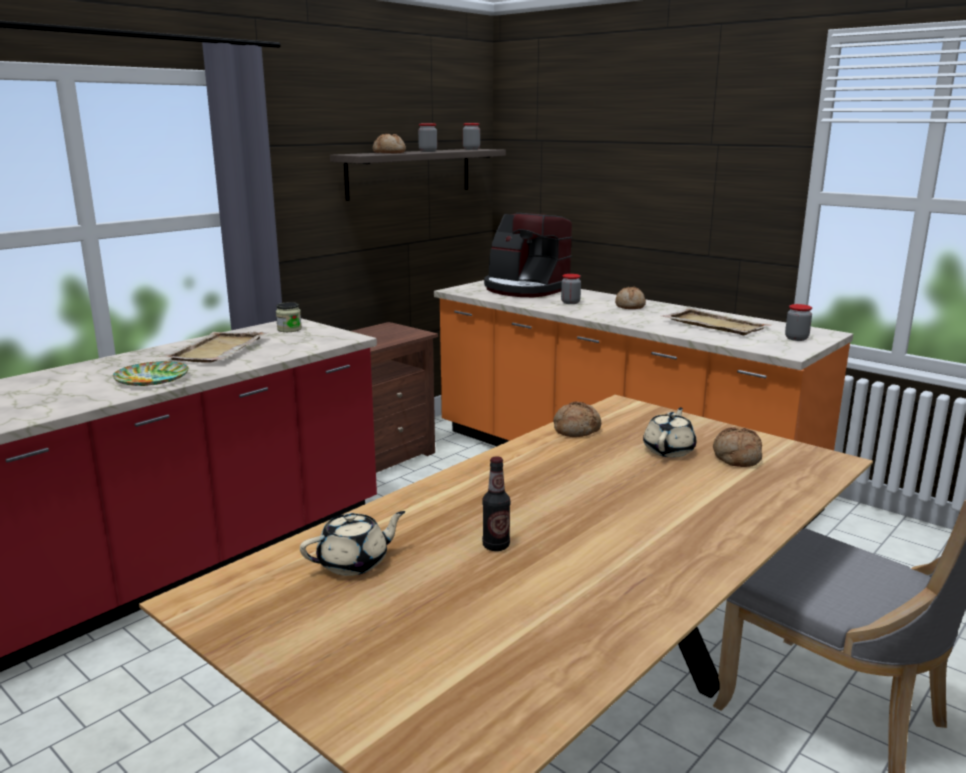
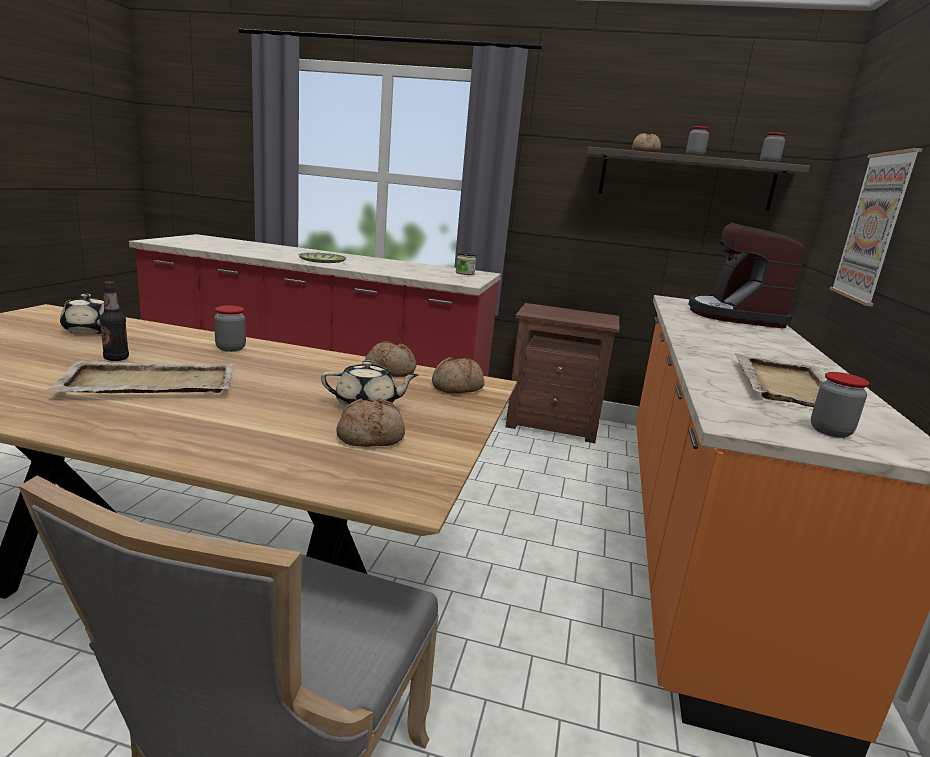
camera: 60 degrees right, 0 degrees up
beige tray [159,332,269,363] -> beige tray moved to [47,361,234,393]
jar [561,274,581,304] -> jar moved to [214,306,246,352]
bread [615,286,646,309] -> bread moved to [432,357,485,394]
none -> picture [830,148,923,307]

